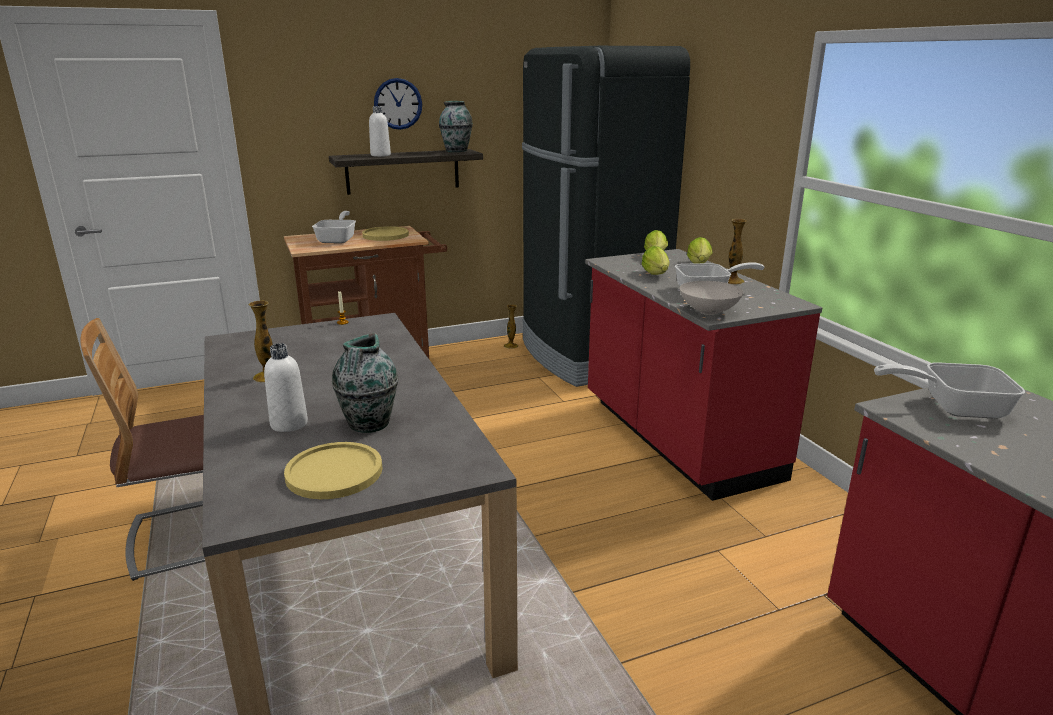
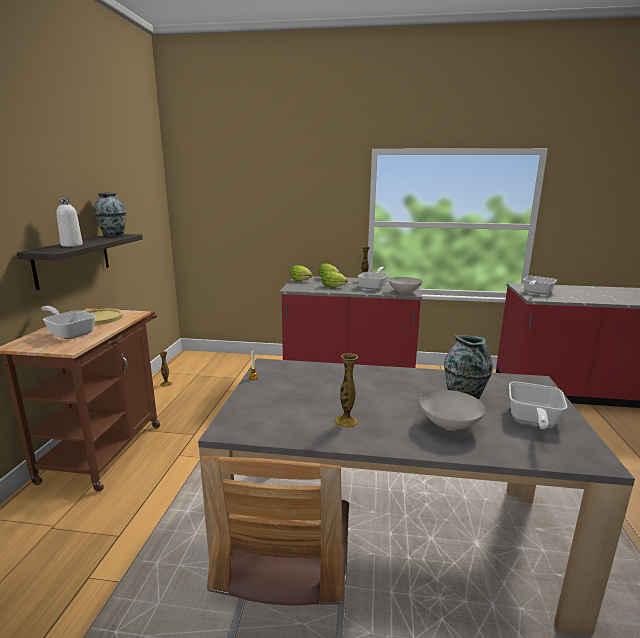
camera: 60 degrees left, 5 degrees down
white bottle [264,343,308,432] -> white bowl [420,390,485,430]
yellow plate [284,442,383,499] -> frying pan [509,382,567,429]
wall clock [374,78,422,130] -> none
black fridge [522,46,690,387] -> none

